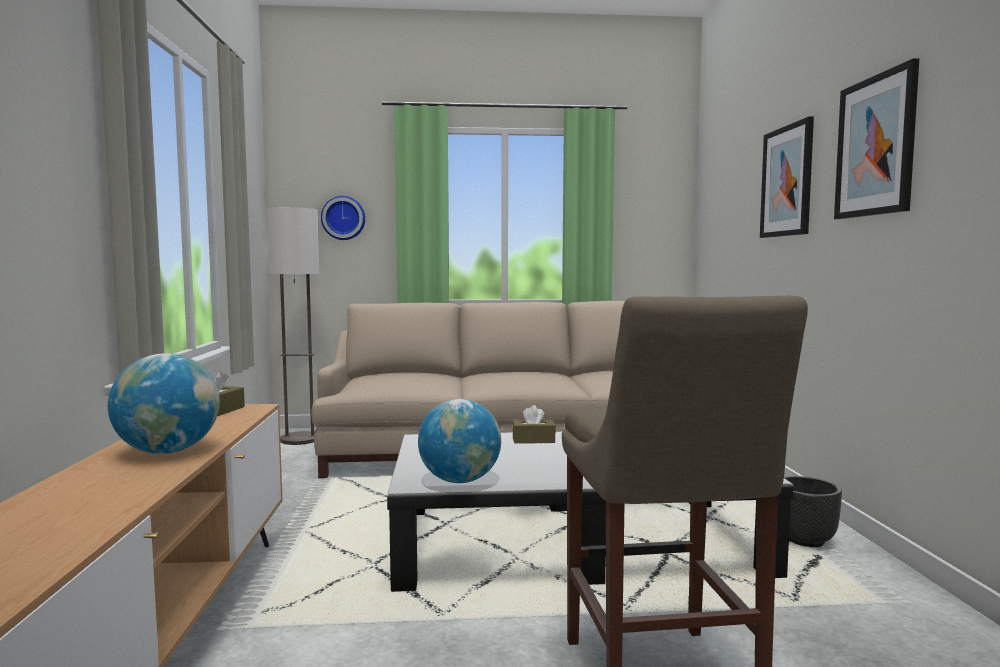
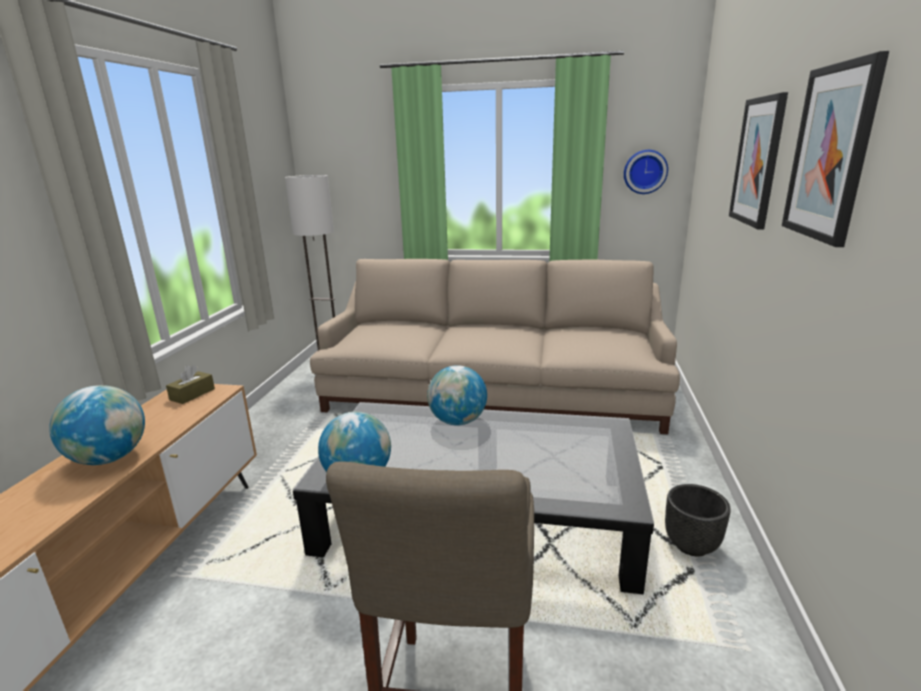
camera: 15 degrees right, 15 degrees up
wall clock [321,196,365,240] -> wall clock moved to [624,150,668,194]
brown tissue box [512,405,556,443] -> globe [427,365,487,426]

